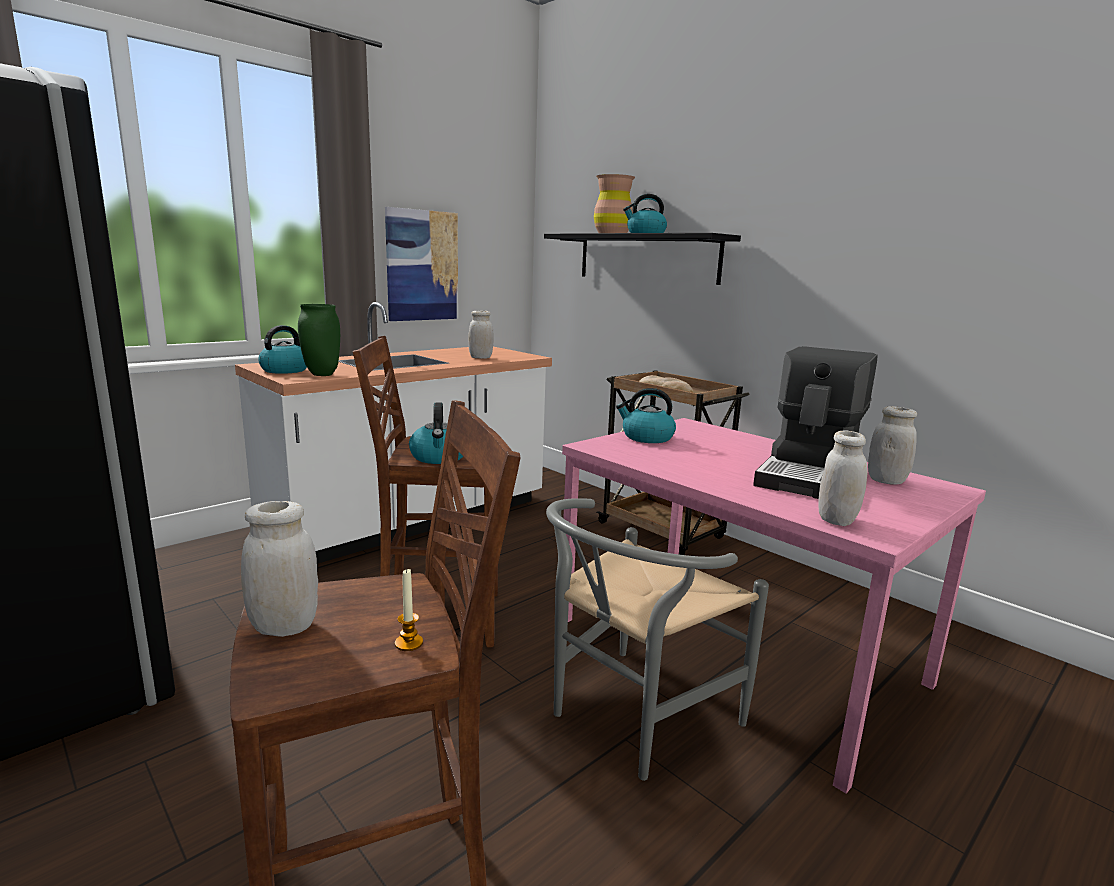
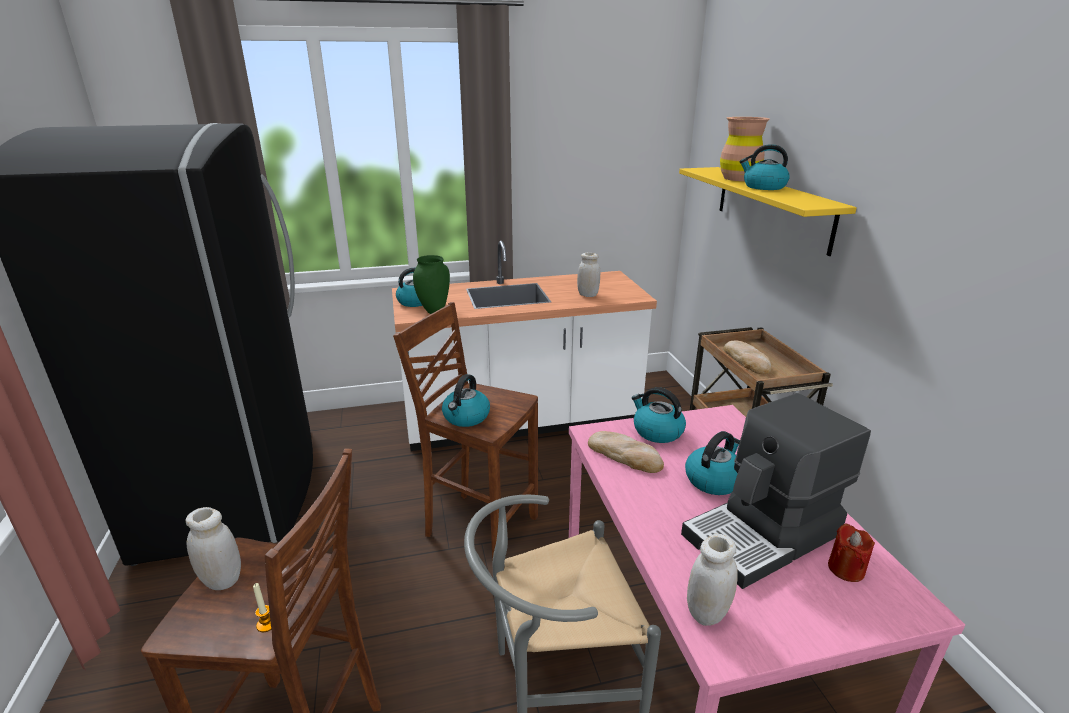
camera: 30 degrees right, 10 degrees up
picture [385,207,458,321] -> none
black shelf [544,233,741,285] -> yellow shelf [679,167,857,256]
white jar [868,406,917,485] -> red candle [828,523,875,582]
none -> bread [588,431,664,473]
none -> kettle [685,431,740,495]

